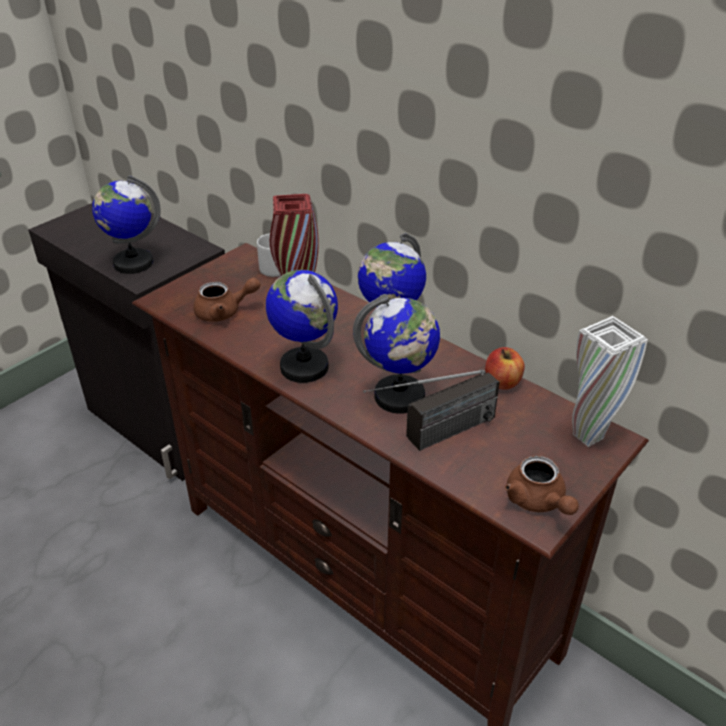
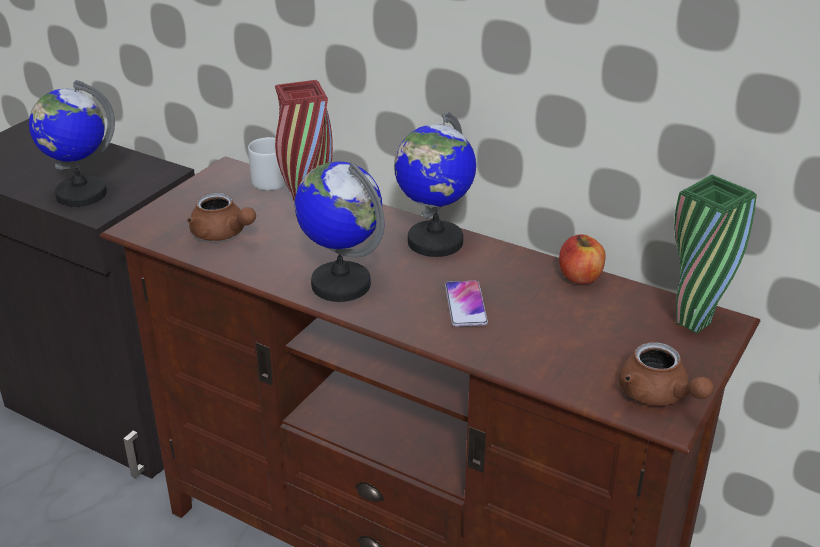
camera: 10 degrees left, 5 degrees down
brown teapot [193,278,260,322] -> brown teapot turned 60 degrees clockwise [187,193,256,241]
globe [353,294,440,414] -> phone [445,281,488,327]
radio [363,370,500,451] -> none
white vase [572,316,648,447] -> green vase [674,174,757,333]

